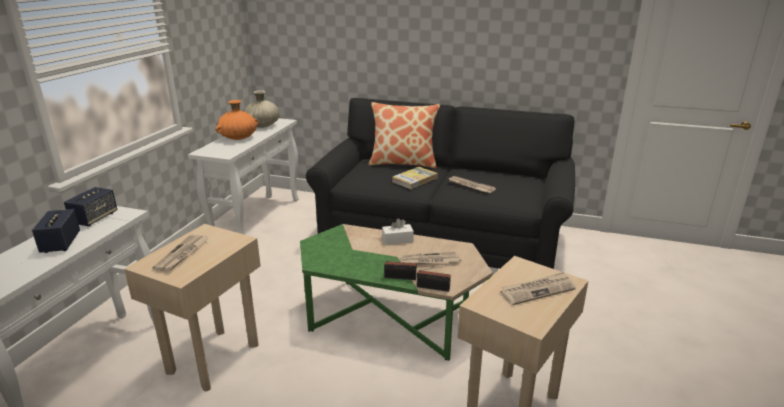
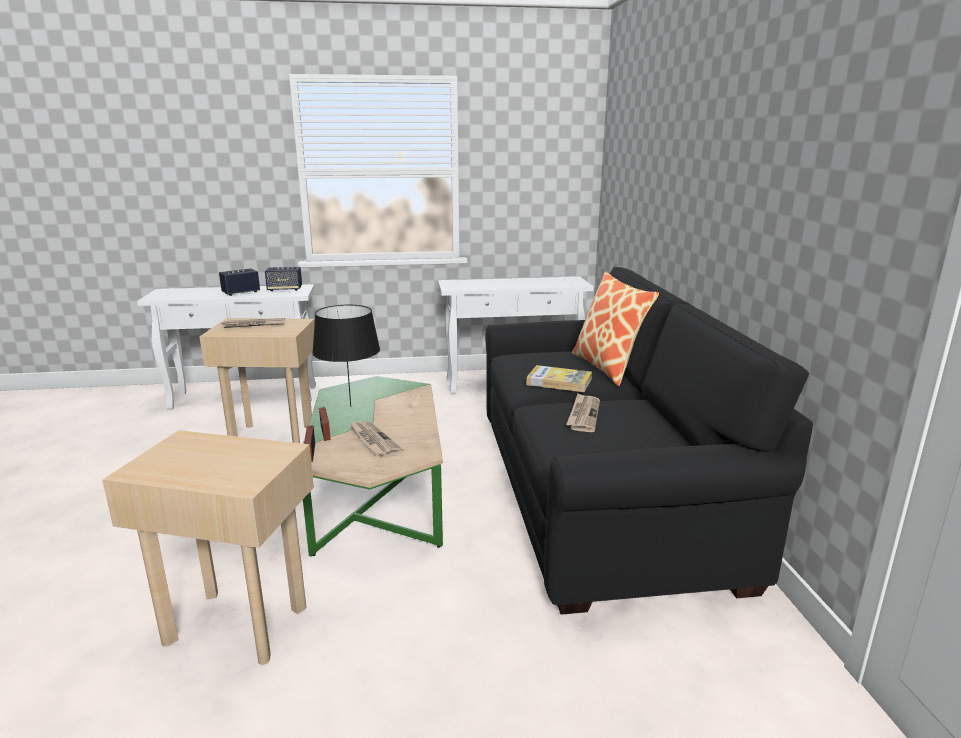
camera: 65 degrees right, 5 degrees down
orange vase [215,100,258,140] -> none
beige vase [244,90,280,128] -> none
white tissue box [382,218,414,245] -> none
newspaper [500,272,576,305] -> none
none -> black table lamp [312,305,380,407]

